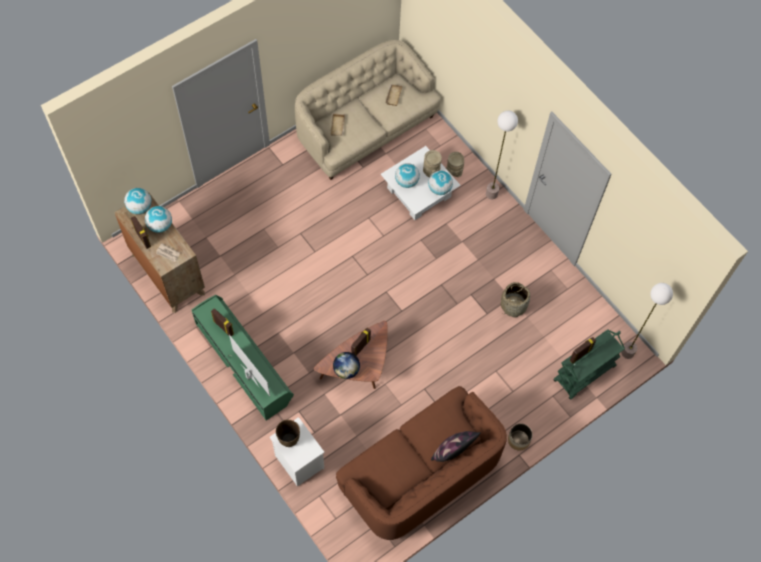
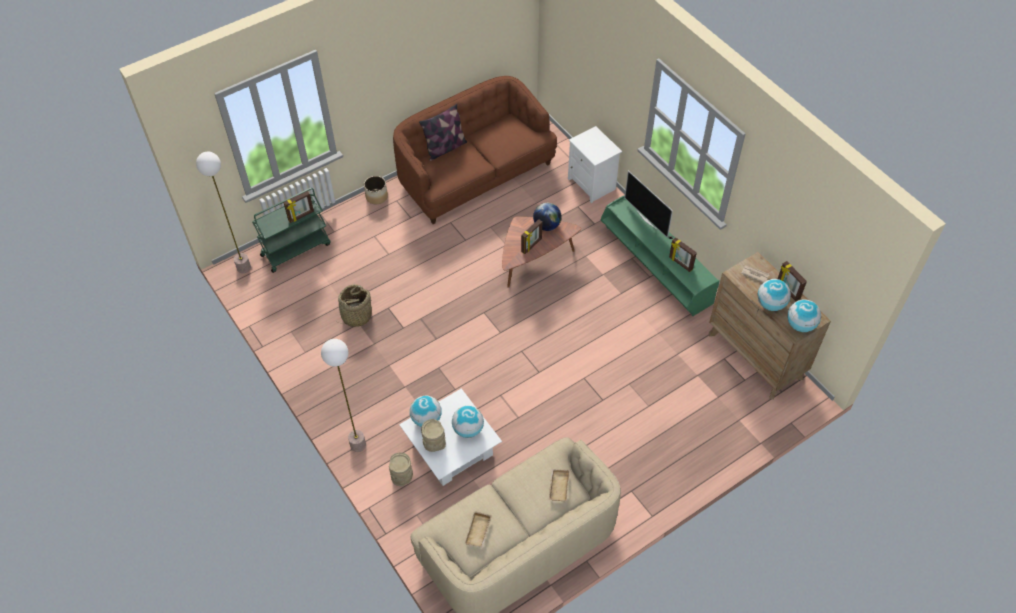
camera: 175 degrees left, 10 degrees down
brown vase [276,420,300,447] -> none

